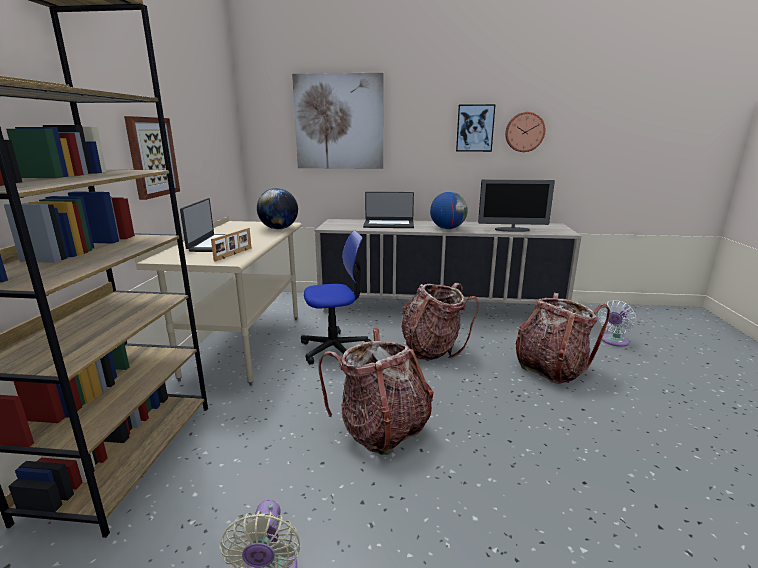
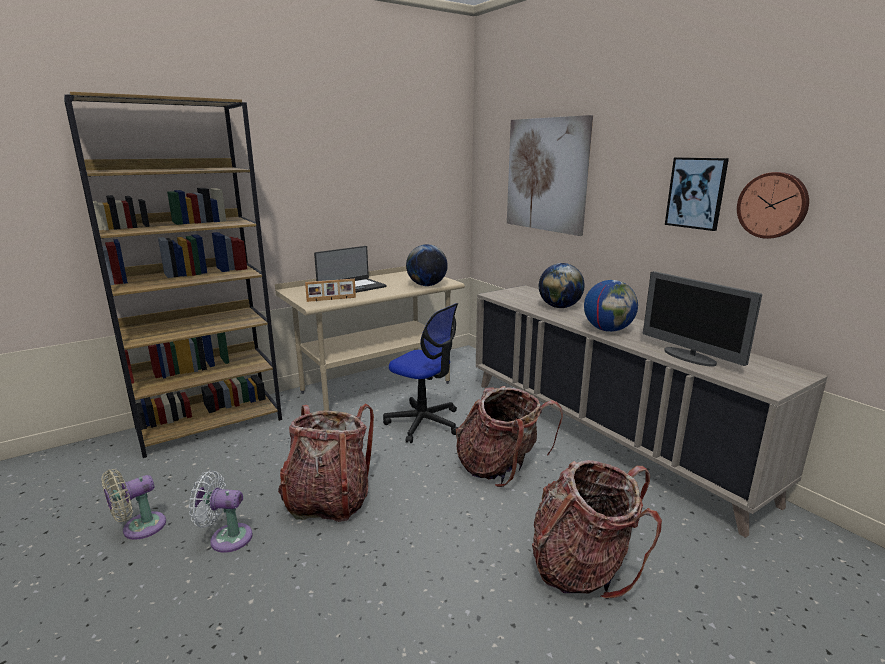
camera: 50 degrees right, 0 degrees up
picture [124,116,180,200] -> none
laptop [363,192,414,228] -> globe [539,263,585,308]
white fan [598,300,636,347] -> white fan moved to [189,470,253,553]

